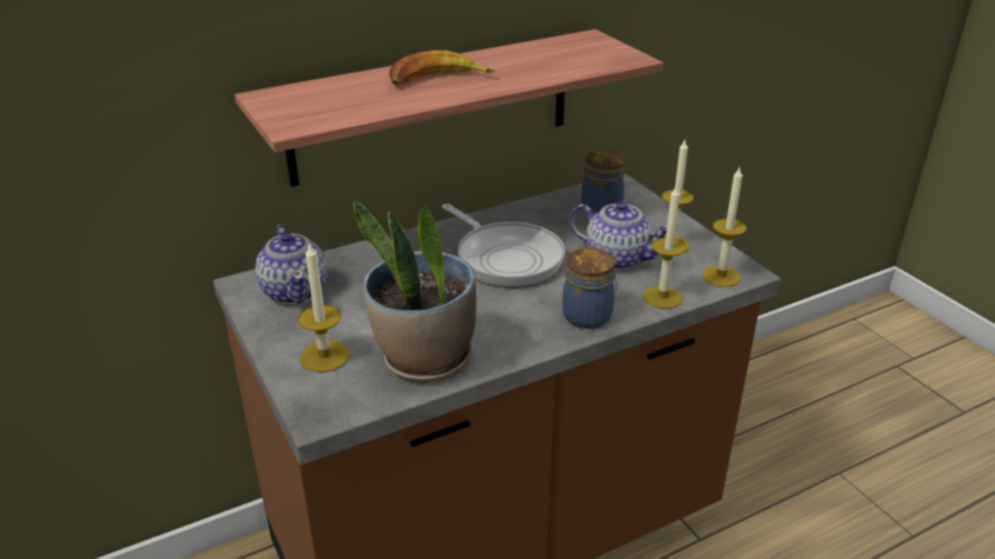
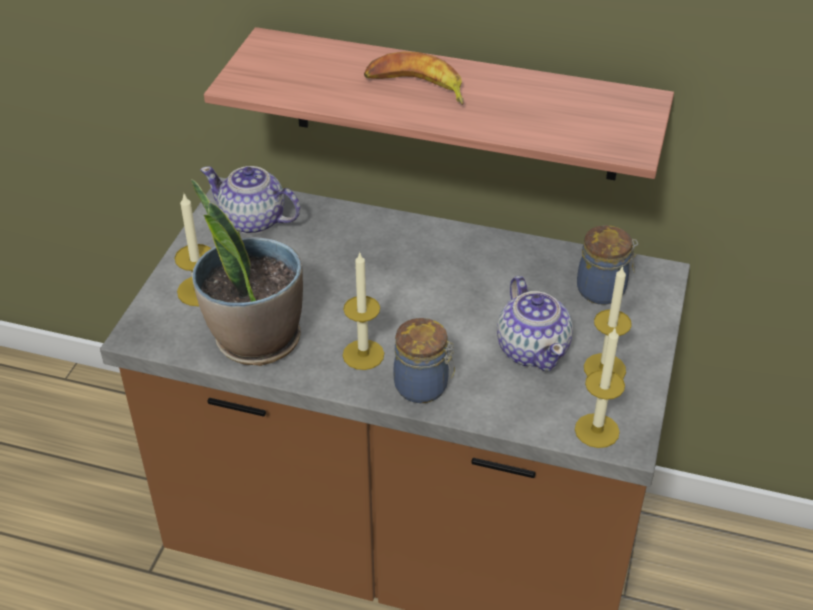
camera: 45 degrees right, 10 degrees up
teapot [255,225,327,304] -> teapot turned 90 degrees clockwise [200,166,301,234]
frying pan [442,204,565,287] -> none
candle [643,185,686,309] -> candle moved to [343,253,384,370]

